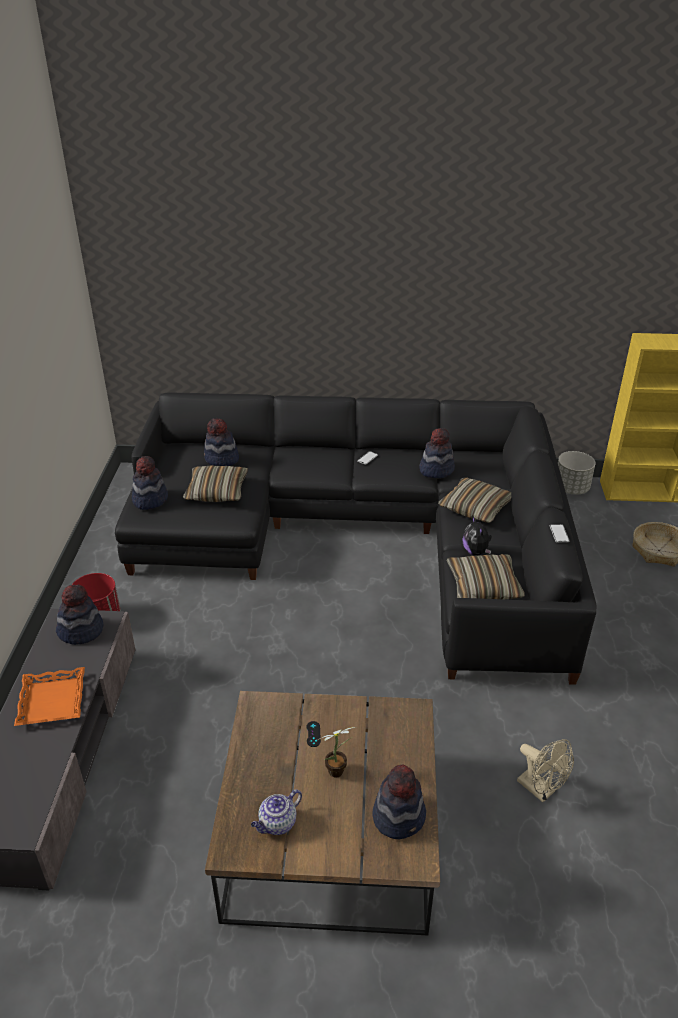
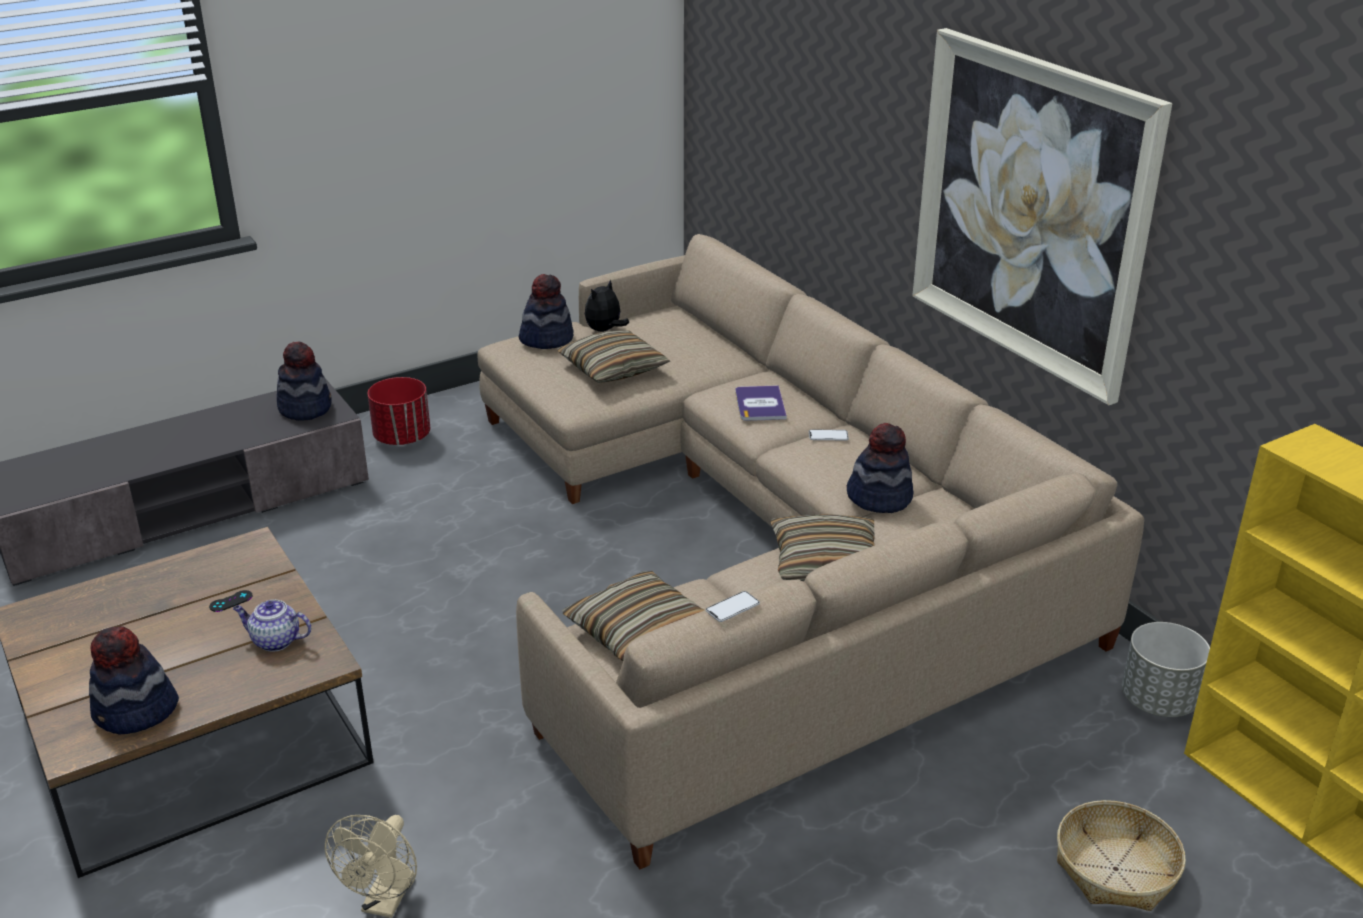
camera: 55 degrees right, 5 degrees down
orange tray [14,667,85,726] -> none
black sofa [115,392,596,685] -> beige sofa [477,234,1144,869]
hat [204,418,239,466] -> none
teapot [251,790,302,835] -> teapot moved to [233,600,311,651]
potted plant [318,727,355,777] -> none
plush toy [462,515,492,556] -> plush toy moved to [585,279,629,332]
none -> book [735,385,787,421]
none -> picture [912,28,1173,405]

